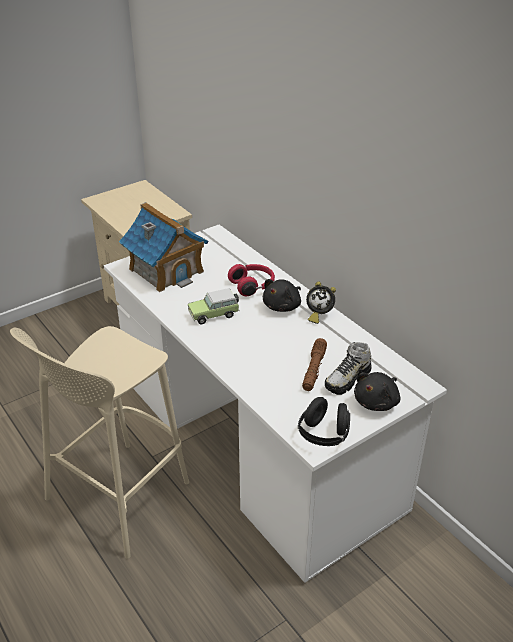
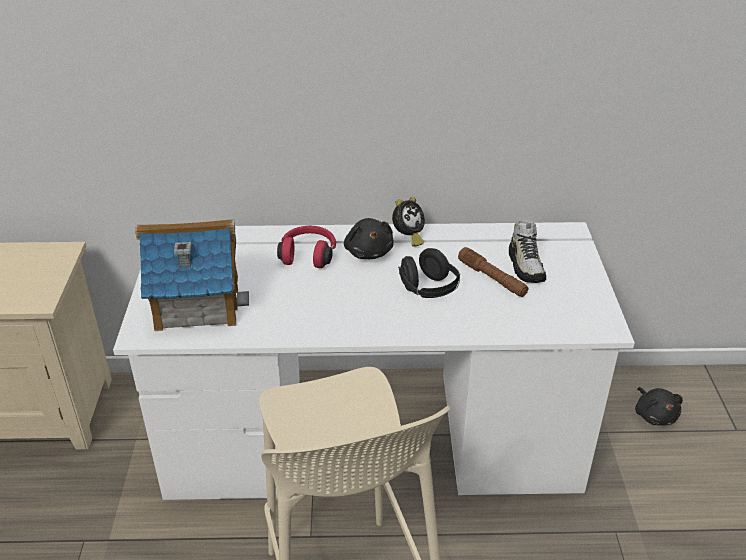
camera: 55 degrees left, 0 degrees up
toy car [188,288,239,325] -> none
black headphones [298,397,350,446] -> black headphones moved to [398,248,460,298]
black plush toy [354,372,401,411] -> black plush toy moved to [635,387,683,426]

